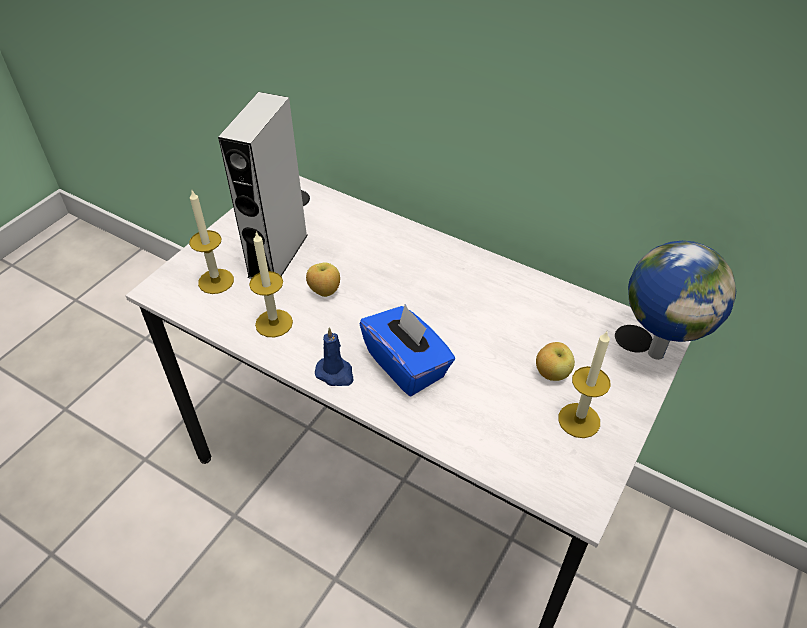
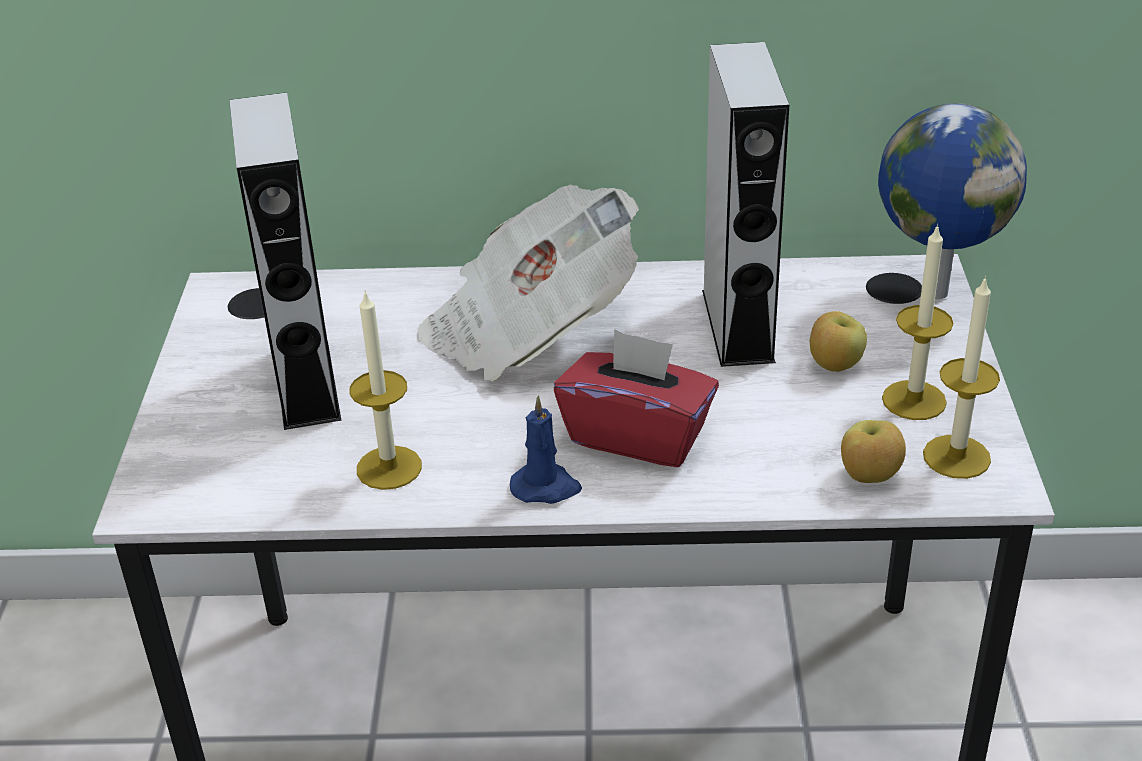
camera: 30 degrees left, 10 degrees down
candle [189,191,234,294] -> candle moved to [923,276,1000,479]
apple [306,262,340,297] -> apple moved to [841,420,906,483]
blue tissue box [360,304,455,396] -> red tissue box [554,329,719,467]
none -> newspaper [417,184,639,381]
none -> grey speaker [702,42,789,367]

